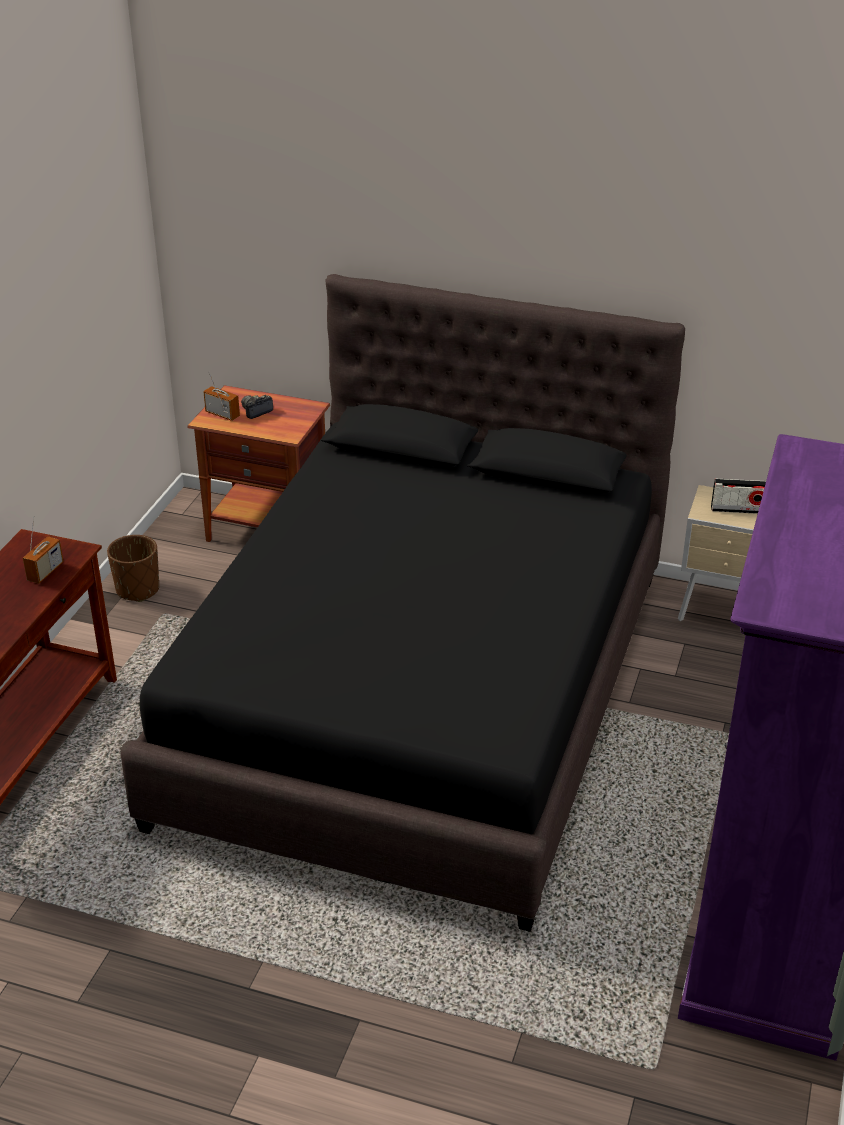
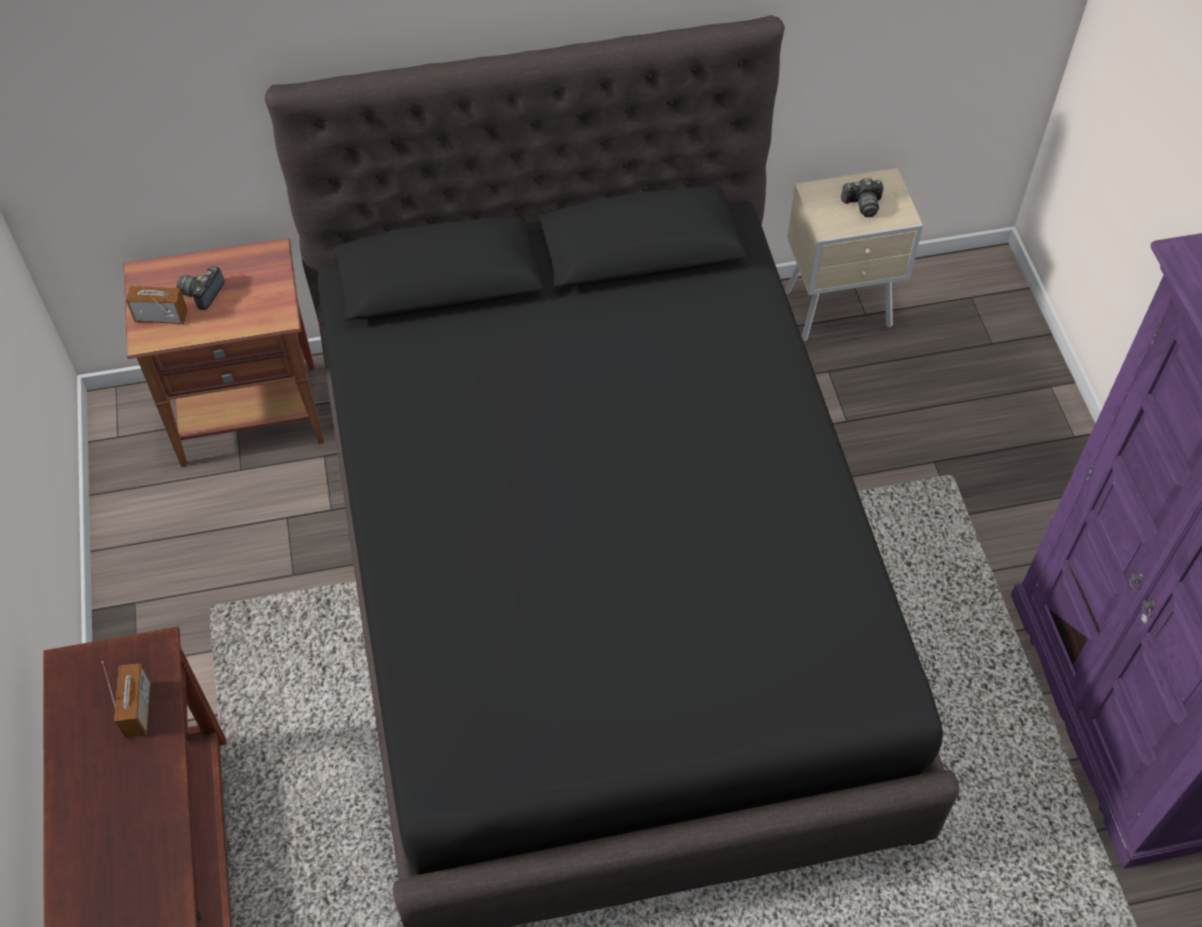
camera: 30 degrees left, 20 degrees up
brown planter [107,535,159,602] -> none
radio [711,478,766,514] -> camera [841,178,883,217]

